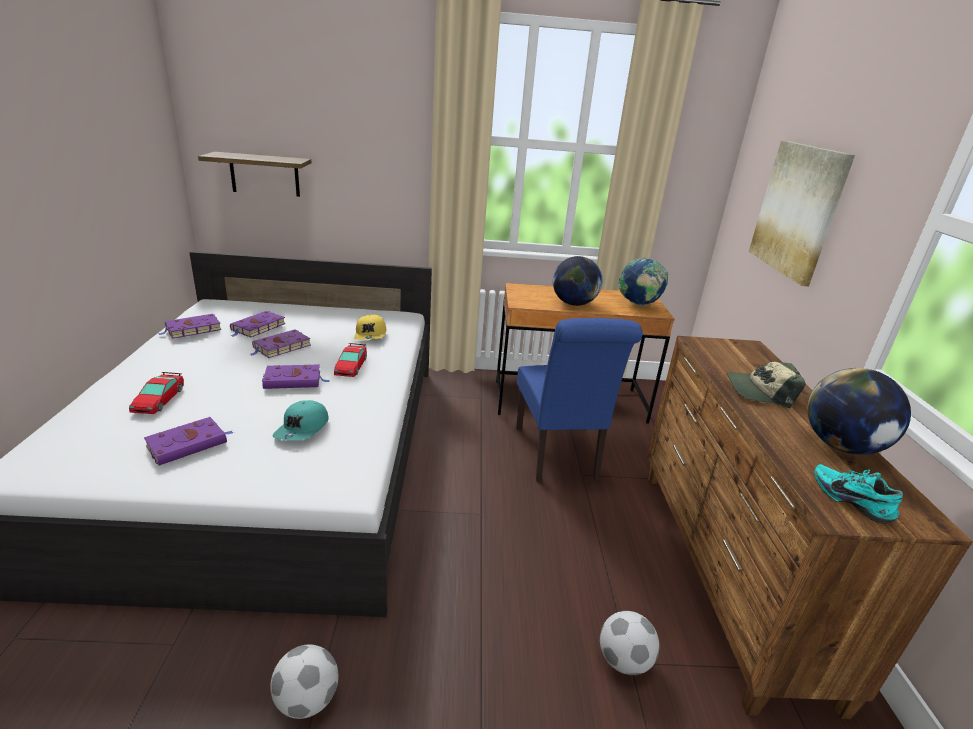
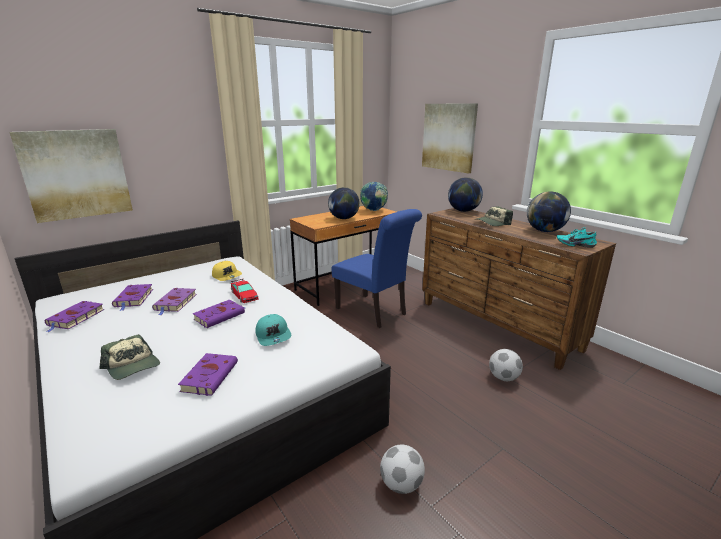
camera: 35 degrees left, 5 degrees down
toy car [129,372,184,414] -> cap [100,335,160,380]
shelf [198,152,312,197] -> picture [9,129,133,223]
none -> globe [448,177,483,212]

